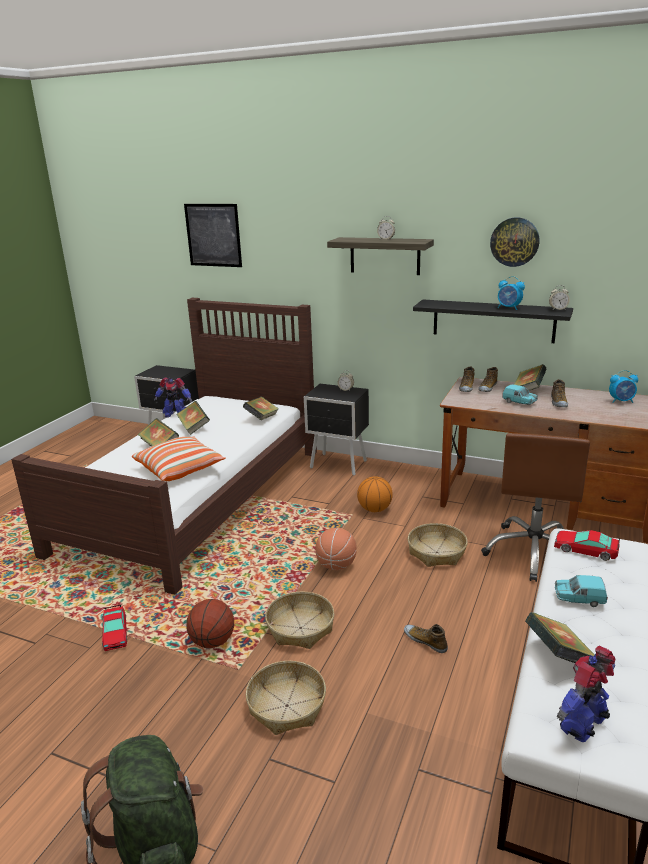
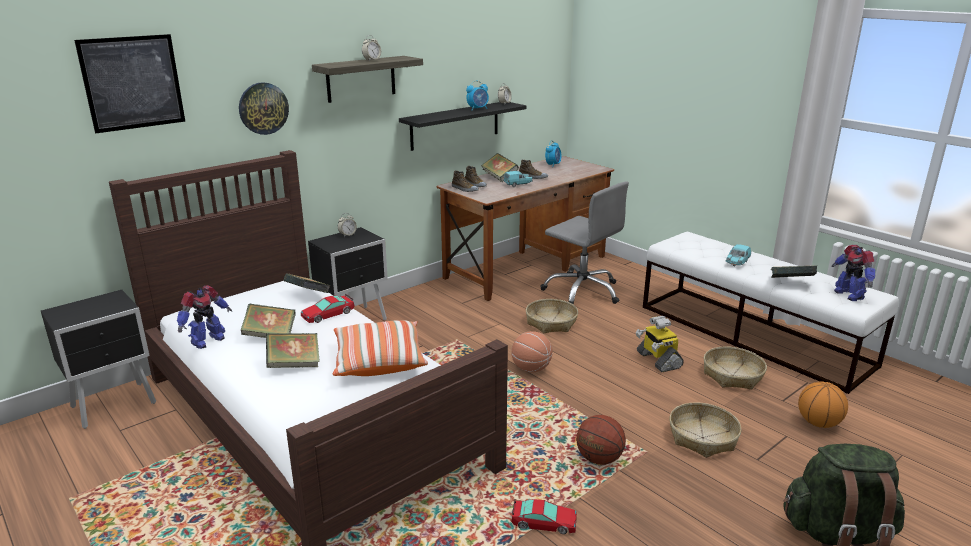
camera: 65 degrees left, 0 degrees up
basket [265,592,334,649] -> basket moved to [704,346,767,390]
basketball [357,476,393,512] -> basketball moved to [798,381,848,428]
shoe [404,624,448,653] -> toy robot [636,316,684,372]
brown office chair [481,433,590,582] -> grey office chair [540,181,629,305]
wall clock [490,218,540,267] -> wall clock moved to [239,82,289,135]
toy car [554,530,620,561] -> toy car moved to [301,294,354,323]

